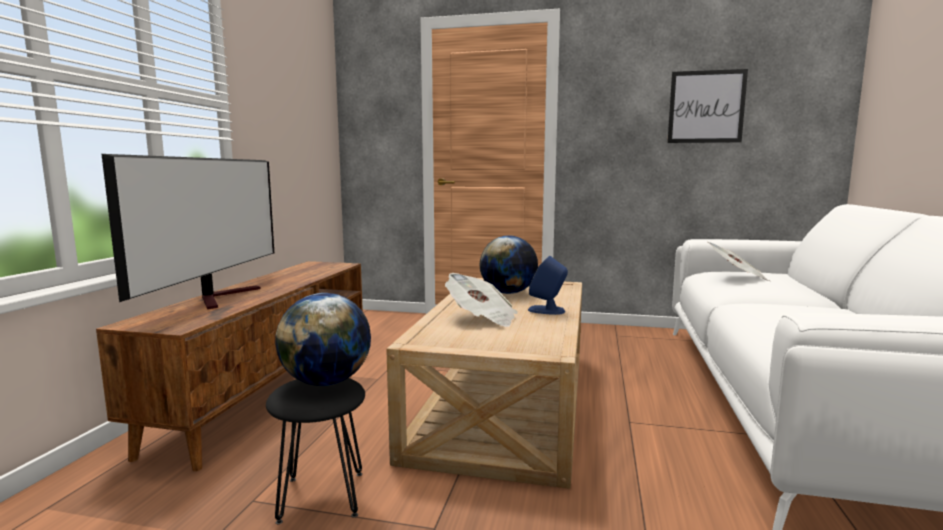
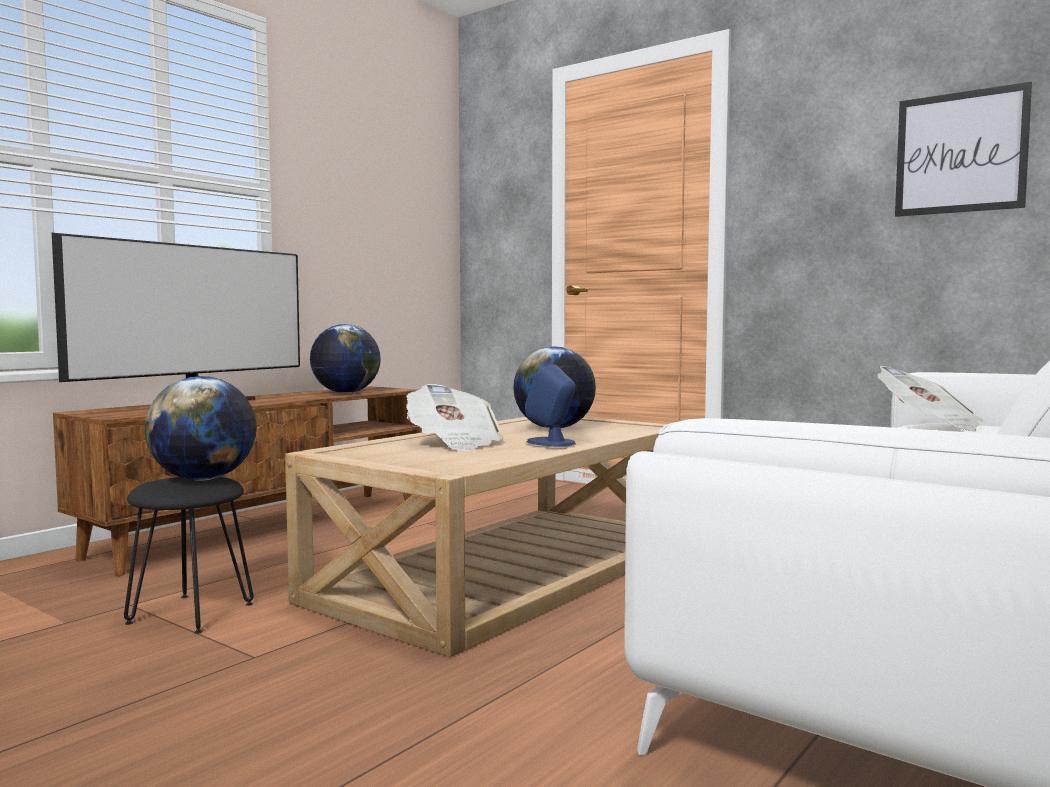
camera: 25 degrees right, 5 degrees down
none -> globe [310,324,381,393]

